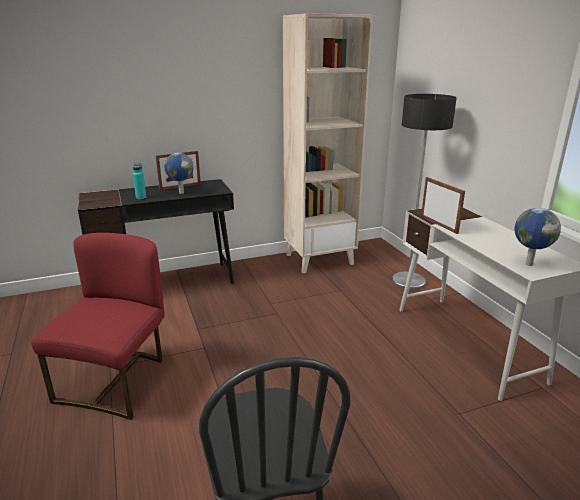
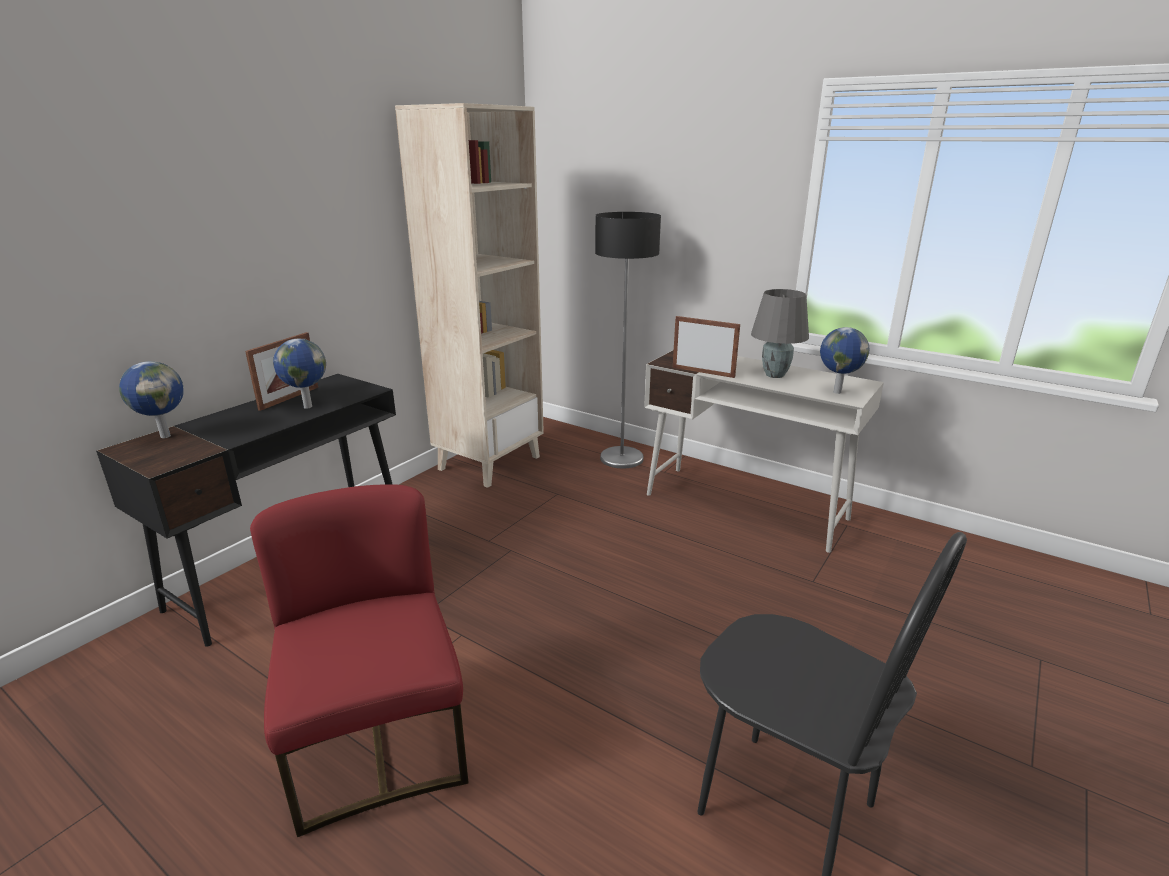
camera: 35 degrees left, 0 degrees up
turquoise bottle [133,163,146,199] -> none
none -> globe [119,361,184,438]
none -> grey table lamp [751,289,809,378]

